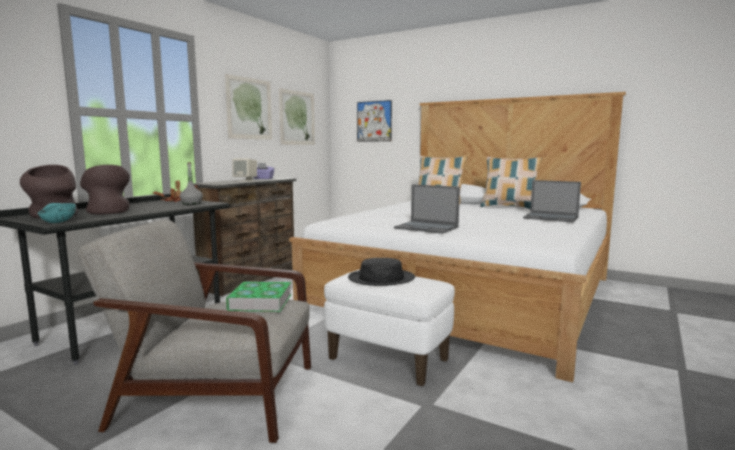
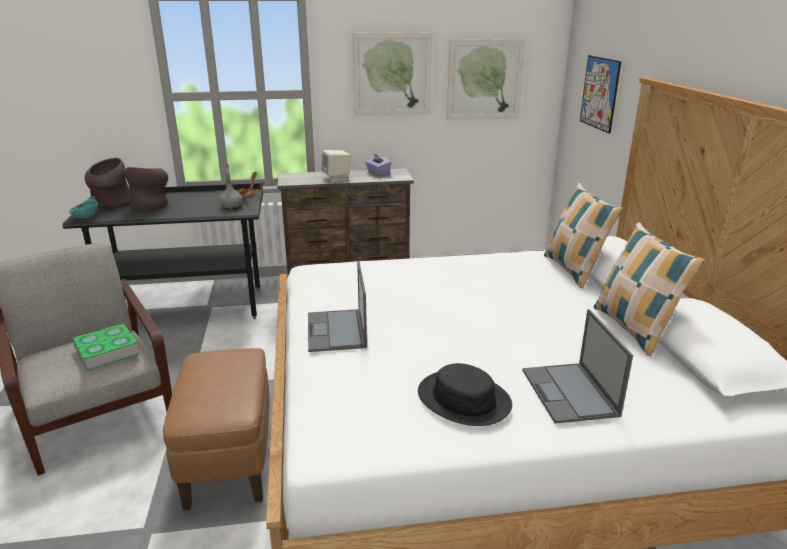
camera: 50 degrees right, 15 degrees up
white ottoman [324,270,455,386] -> brown ottoman [163,348,269,510]
black hat [348,258,415,286] -> black hat moved to [418,363,512,426]

